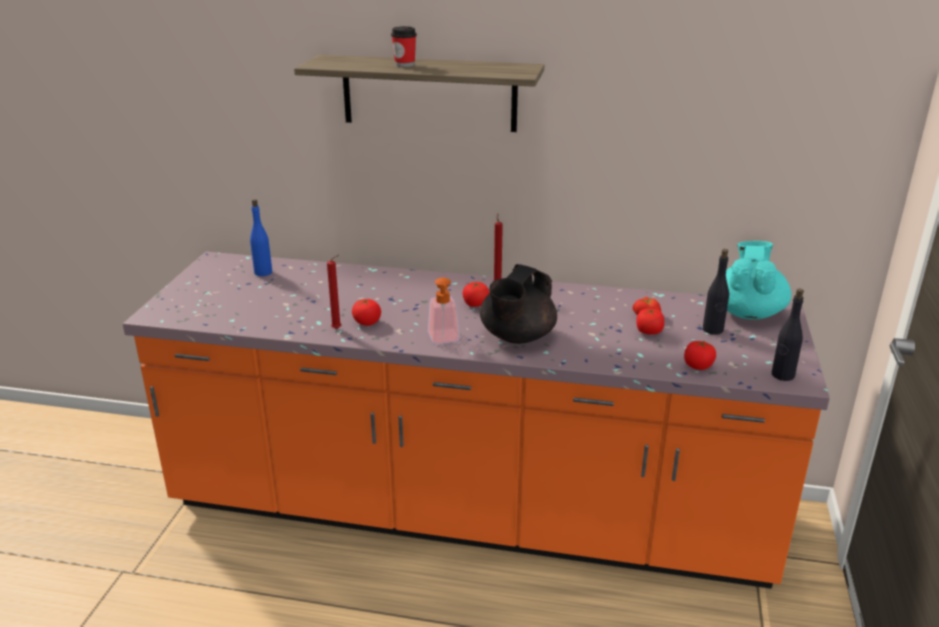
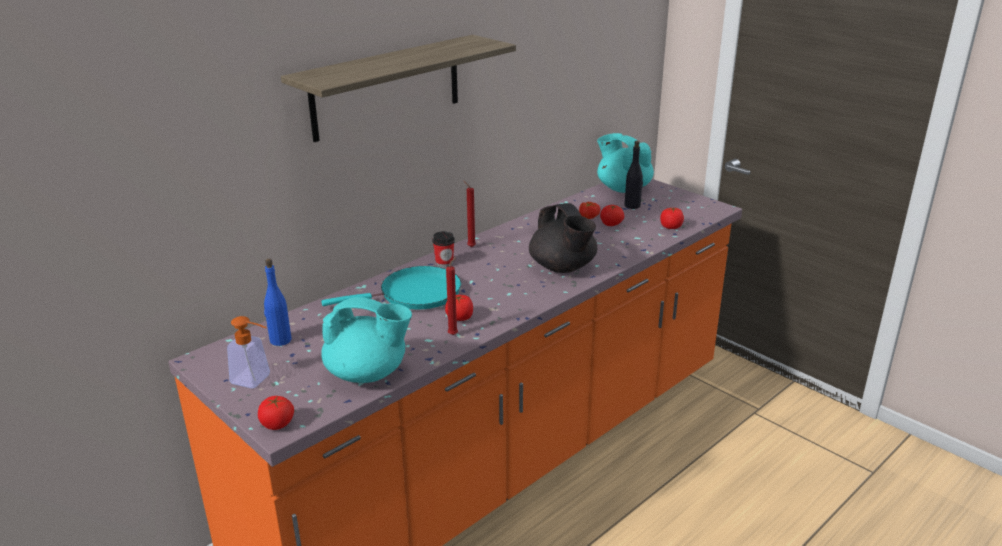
camera: 55 degrees left, 0 degrees up
cup [391,26,417,67] -> cup moved to [432,231,455,268]
soap dispenser [428,278,460,344] -> soap dispenser moved to [227,316,270,388]
tomato [463,282,489,307] -> tomato moved to [258,396,294,430]
black bottle [772,289,804,381] -> none
none -> turquoise frying pan [321,266,461,310]
none -> turquoise teapot [321,297,412,383]

